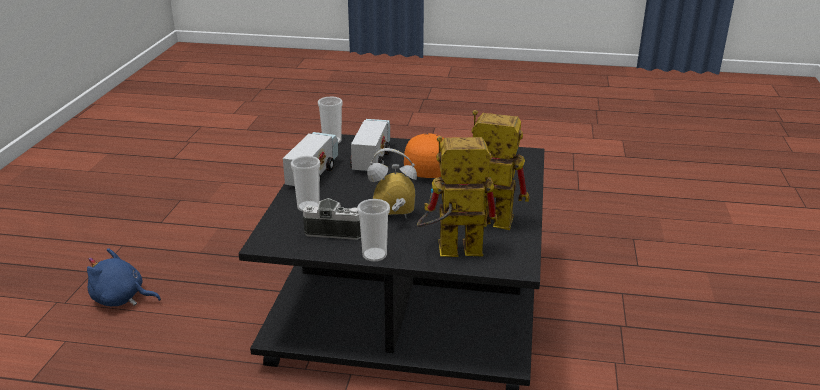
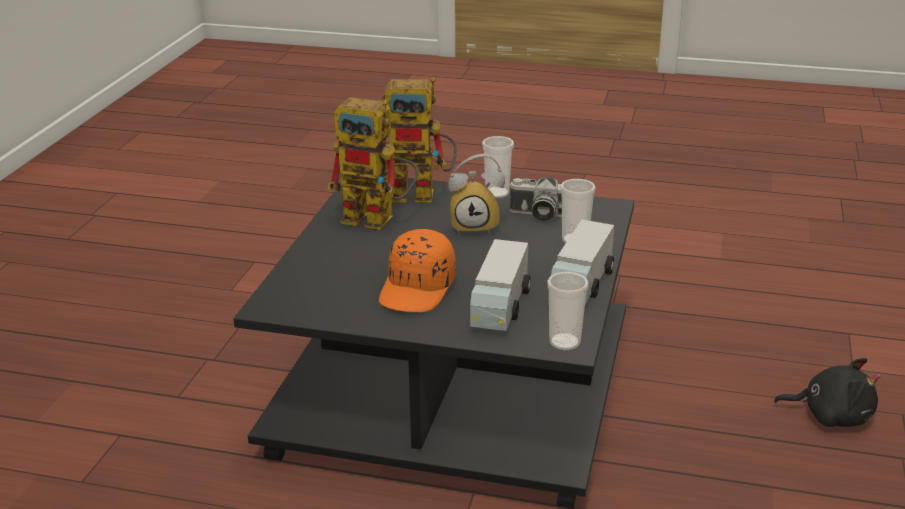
camera: 175 degrees left, 0 degrees up
blue plush toy [87,248,161,306] -> black plush toy [774,358,881,427]

